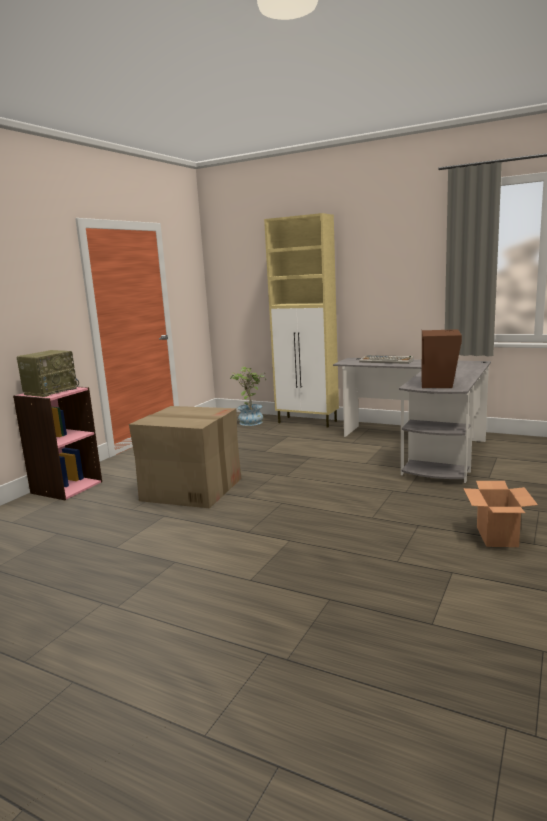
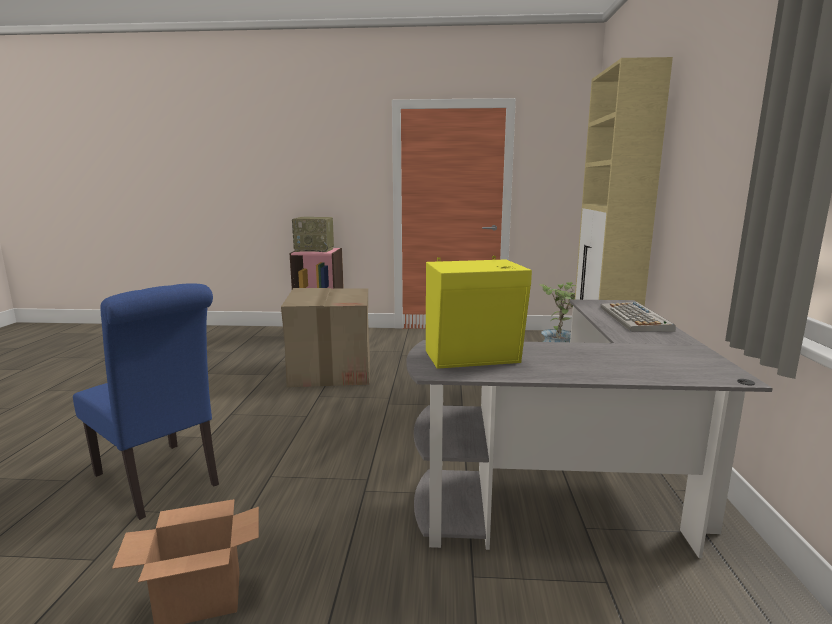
camera: 65 degrees right, 0 degrees up
brown speaker [421,329,462,388] -> yellow speaker [426,256,532,369]
none -> blue chair [73,284,219,520]

